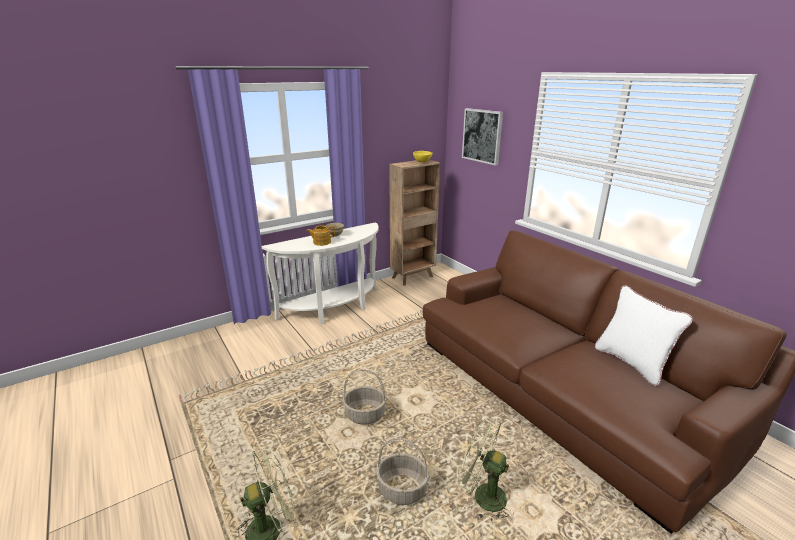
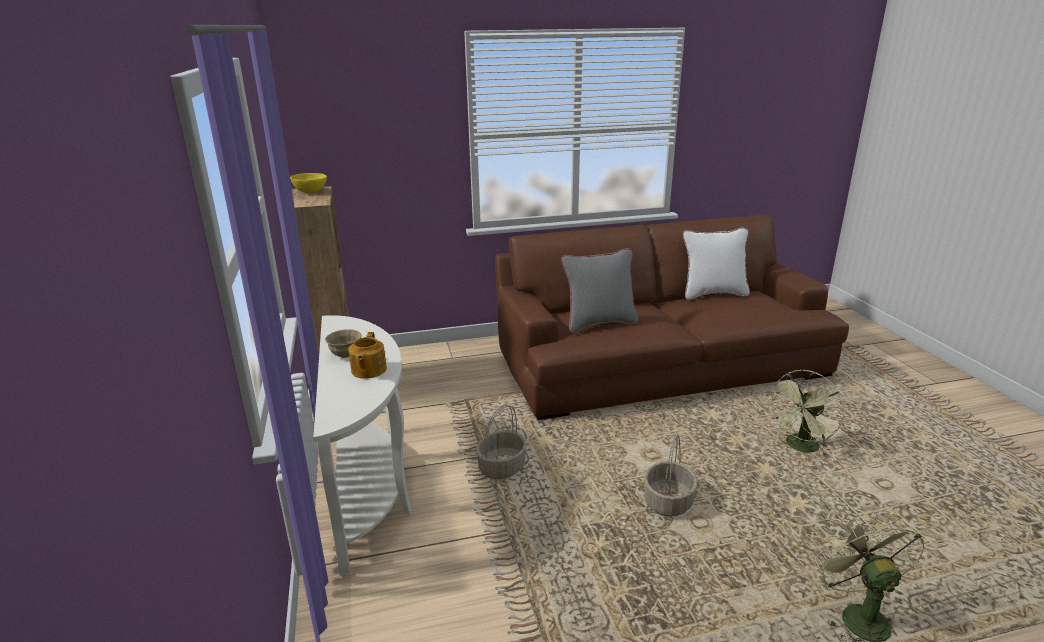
camera: 70 degrees left, 0 degrees up
basket [376,438,429,505] -> basket moved to [476,405,527,479]
picture [462,108,503,165] -> none
none -> grey pillow [561,248,639,333]

